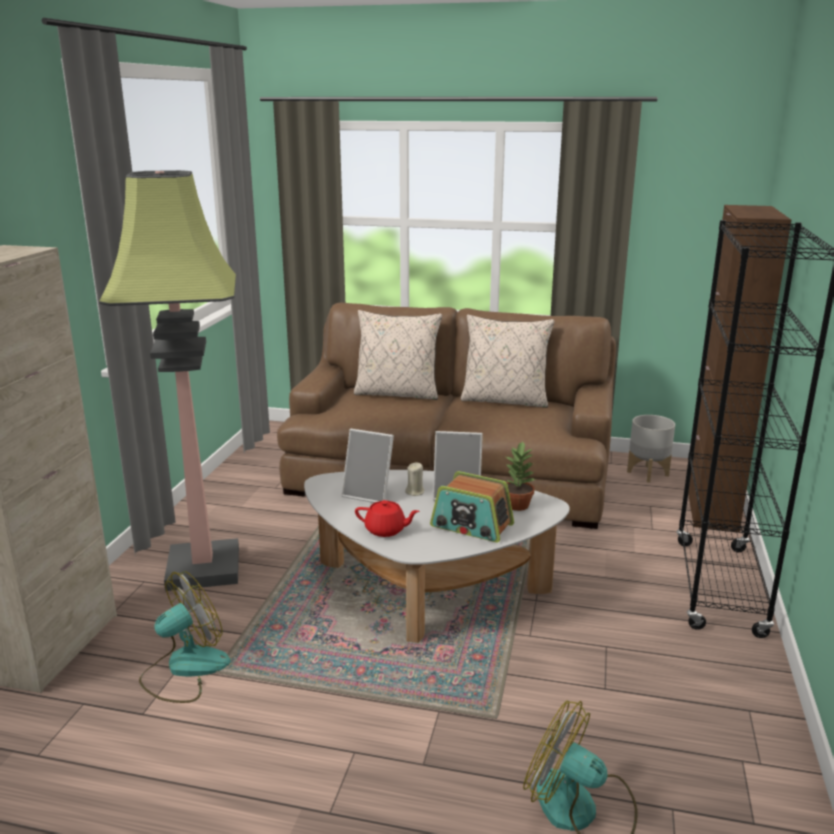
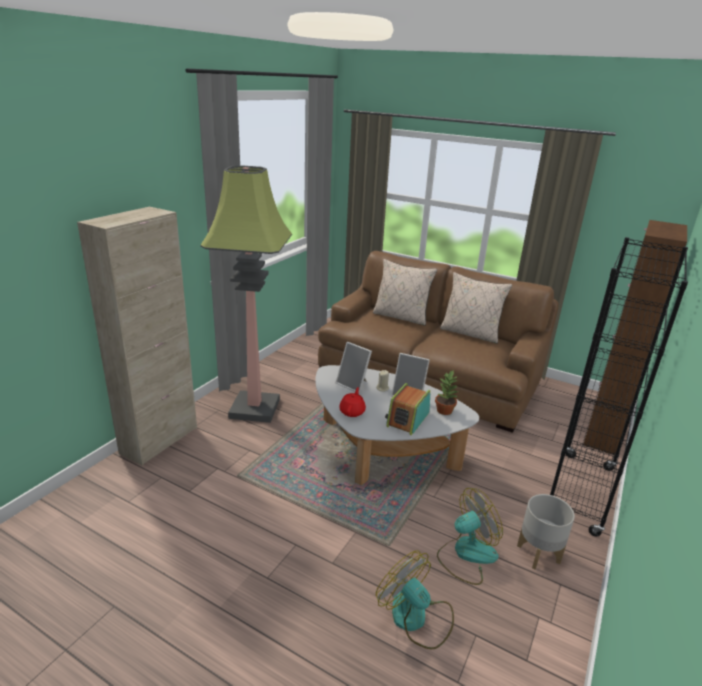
camera: 15 degrees right, 5 degrees up
fan [139,571,231,703] -> fan moved to [437,488,503,585]
red teapot [355,500,419,537] -> red teapot turned 105 degrees counterclockwise [339,387,366,417]
radio [430,471,514,542] -> radio turned 75 degrees clockwise [385,383,430,435]
grey planter [627,415,675,483] -> grey planter moved to [517,494,575,570]

